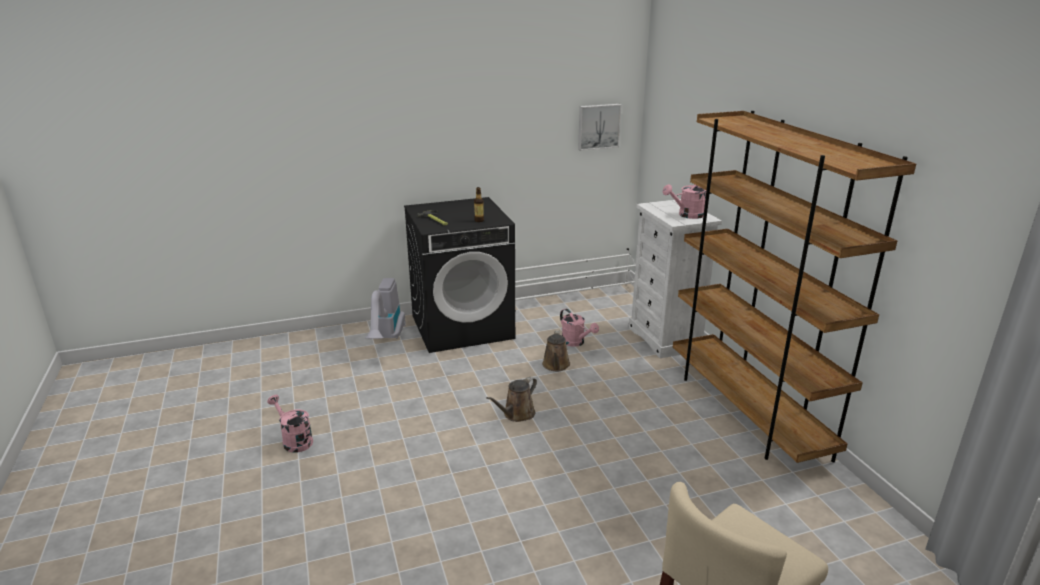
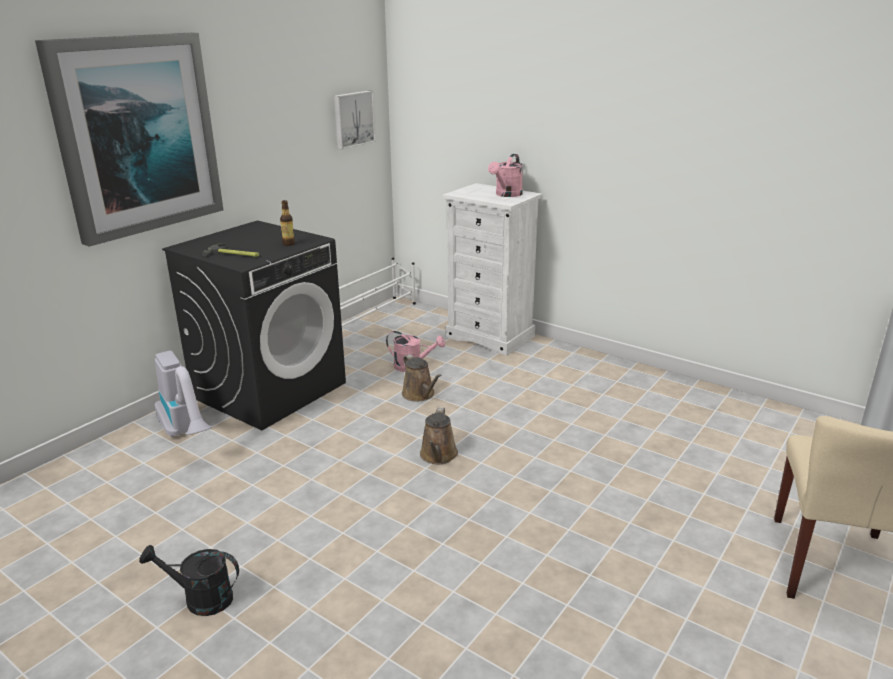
camera: 35 degrees left, 0 degrees up
pink watering can [267,395,313,453] -> black watering can [139,545,239,616]
brown bookcase [673,111,916,463] -> none
none -> picture [35,33,223,247]

